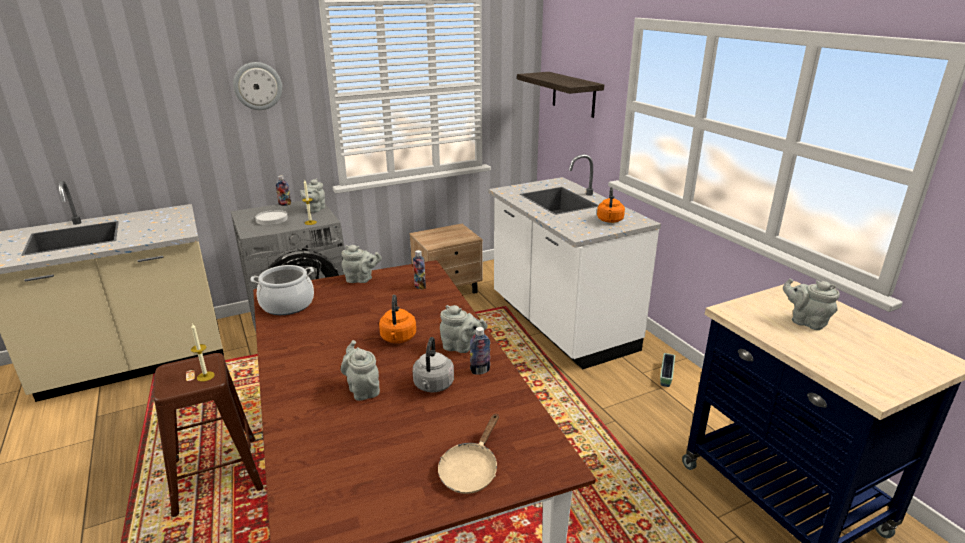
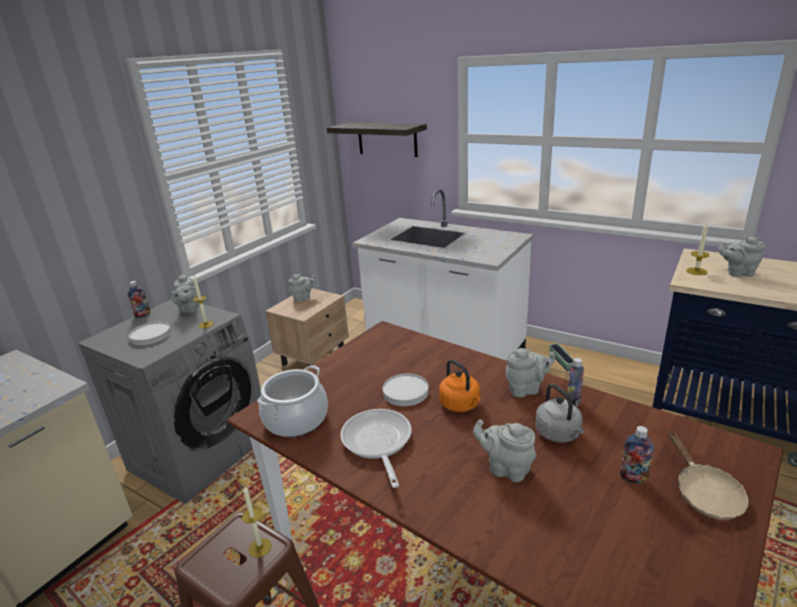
camera: 30 degrees left, 0 degrees up
wall clock [233,62,282,110] -> none
grey teapot [342,245,382,283] -> grey teapot moved to [289,274,317,302]
bottle [413,250,426,290] -> bottle moved to [620,426,654,484]
orange kettle [597,187,625,223] -> none
none -> frying pan [341,409,412,488]
none -> white plate [383,374,429,406]
none -> candle [686,223,710,275]

